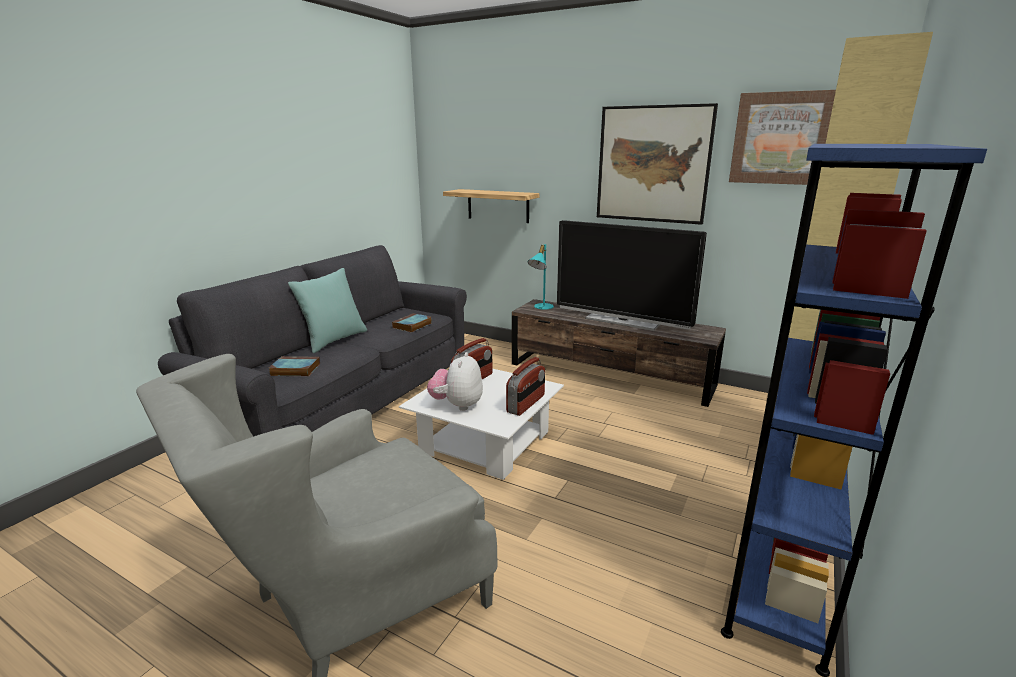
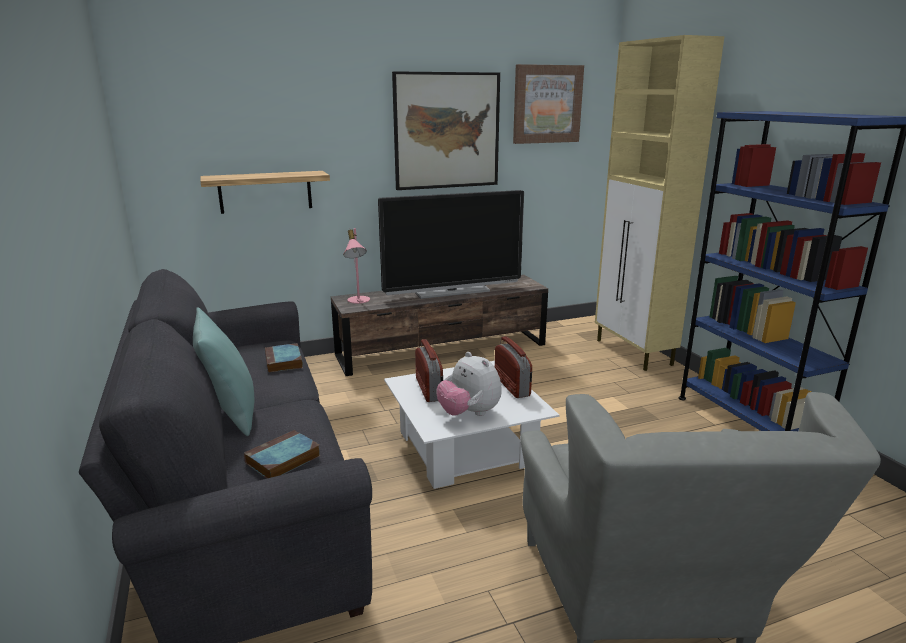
camera: 50 degrees left, 0 degrees up
turquoise table lamp [528,244,554,310] -> pink table lamp [343,228,370,304]

